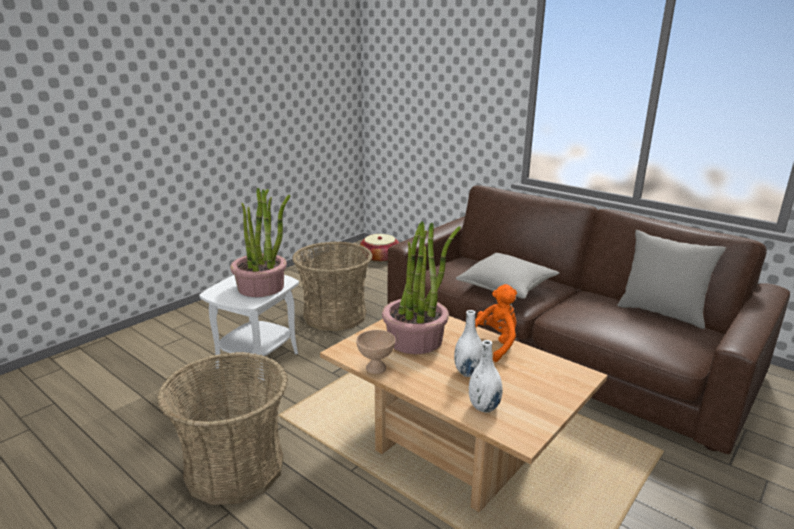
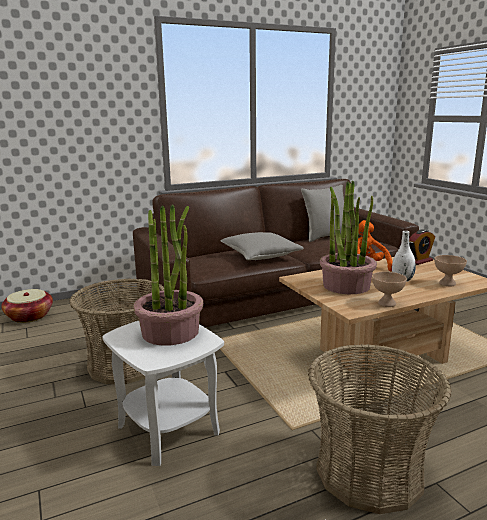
camera: 65 degrees left, 5 degrees down
white vase [469,340,503,413] -> beige bowl [434,255,467,286]
none -> alarm clock [409,229,435,265]

